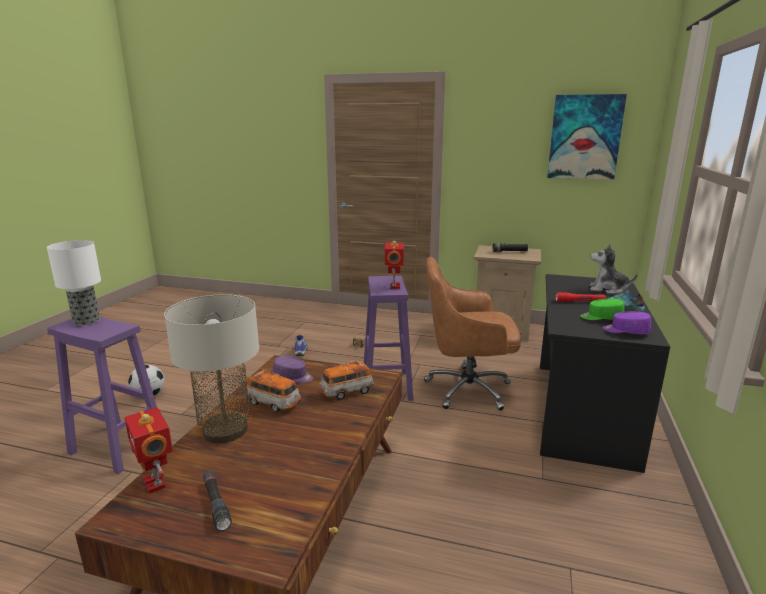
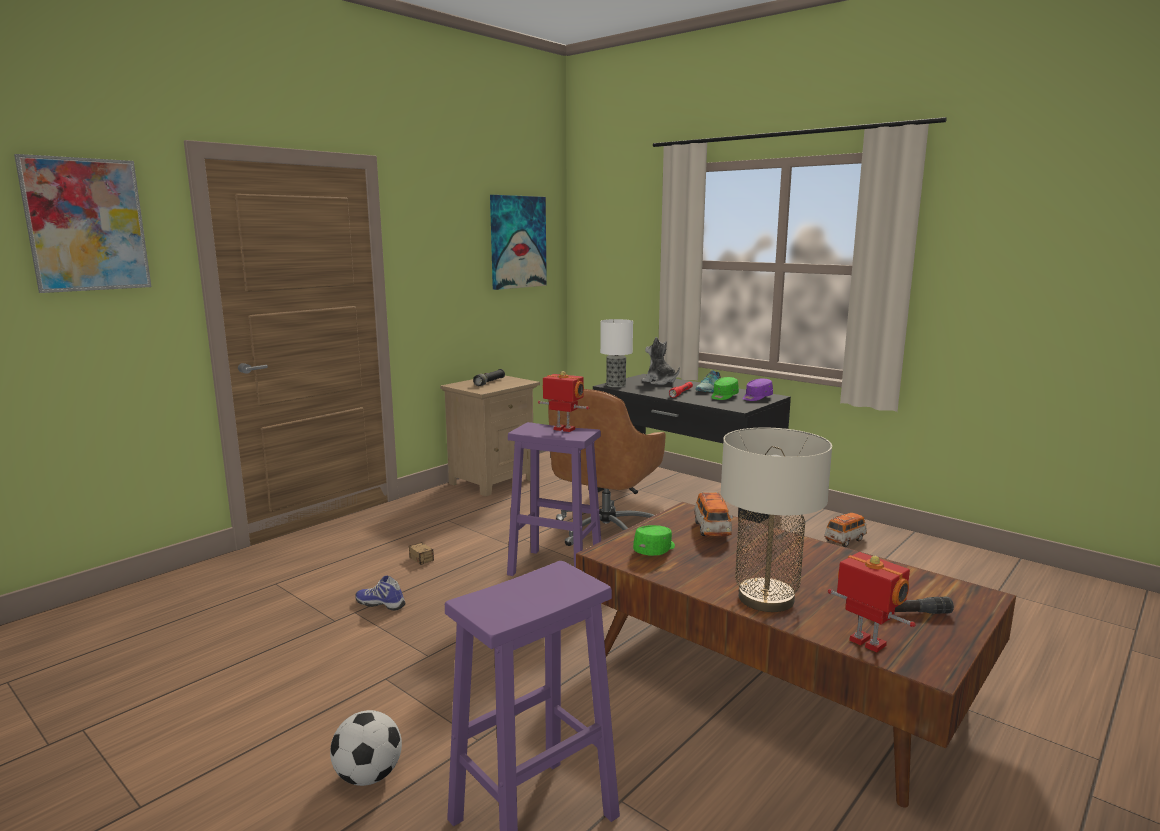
camera: 65 degrees left, 5 degrees down
table lamp [47,240,101,326] -> table lamp moved to [600,319,633,387]
toy robot [125,407,173,494] -> toy robot turned 120 degrees counterclockwise [828,552,916,653]
toy car [246,370,301,412] -> toy car moved to [824,513,867,547]
purple cap [273,356,313,383] -> green cap [633,525,675,556]
plush toy [590,244,638,294] -> plush toy turned 90 degrees clockwise [642,337,680,385]
none -> picture [14,154,151,293]

